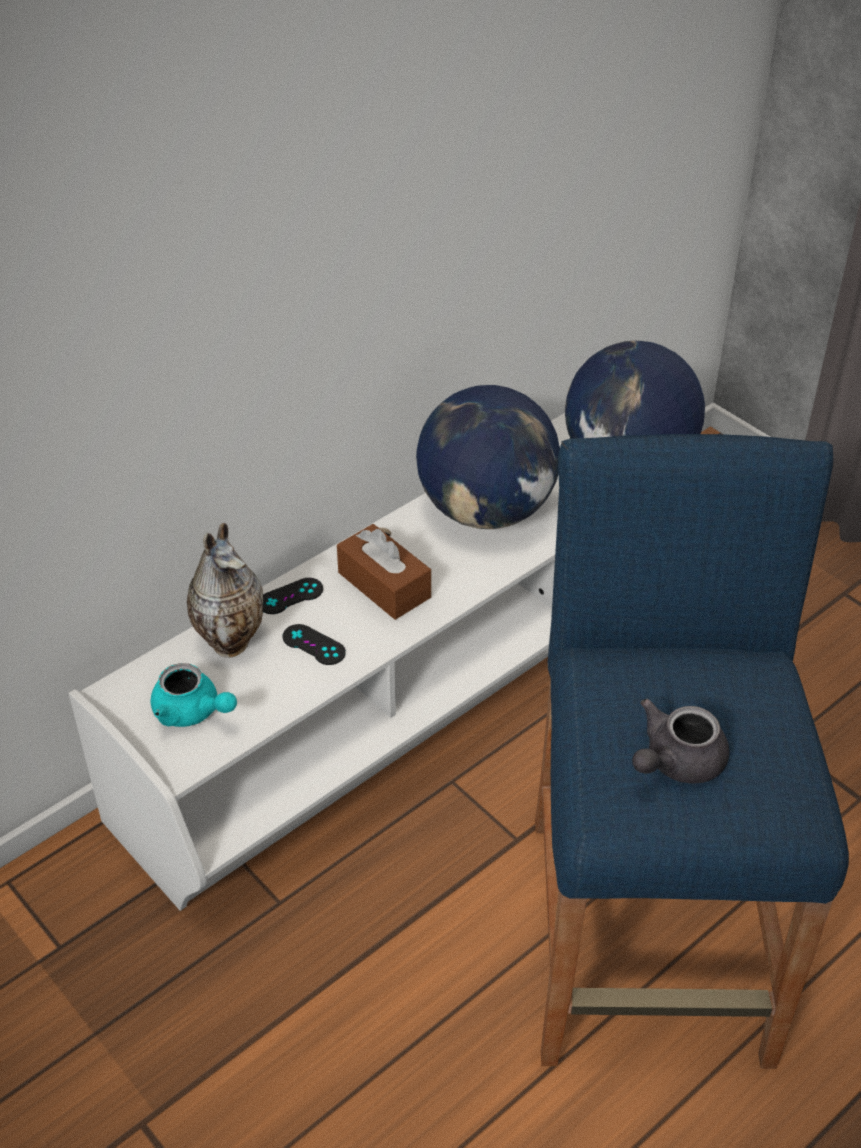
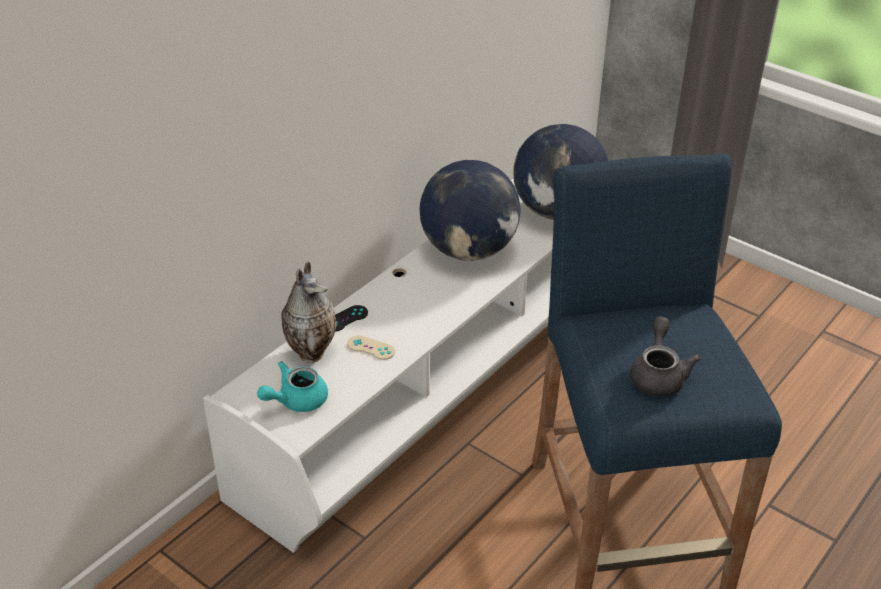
camera: 10 degrees left, 5 degrees down
turquoise teapot [151,663,237,727] -> turquoise teapot turned 120 degrees clockwise [257,361,328,412]
black game controller [283,624,346,665] -> beige game controller [347,336,395,360]
brown tissue box [337,524,431,620] -> none
grey teapot [632,699,729,783] -> grey teapot turned 150 degrees clockwise [630,316,701,397]

